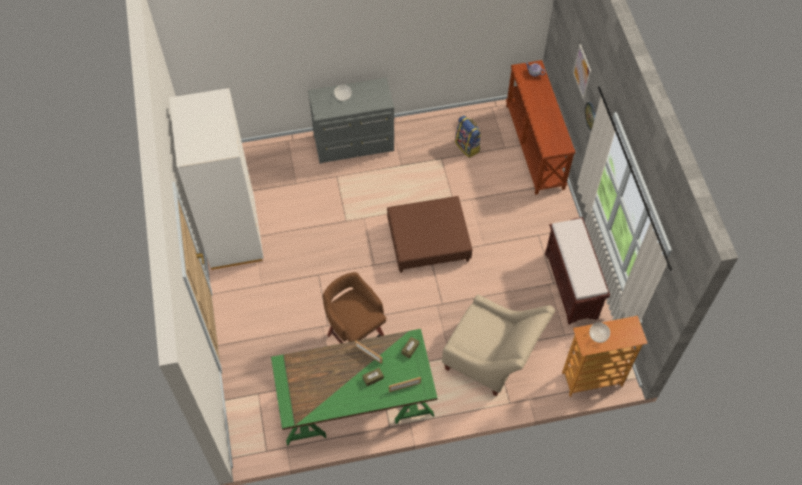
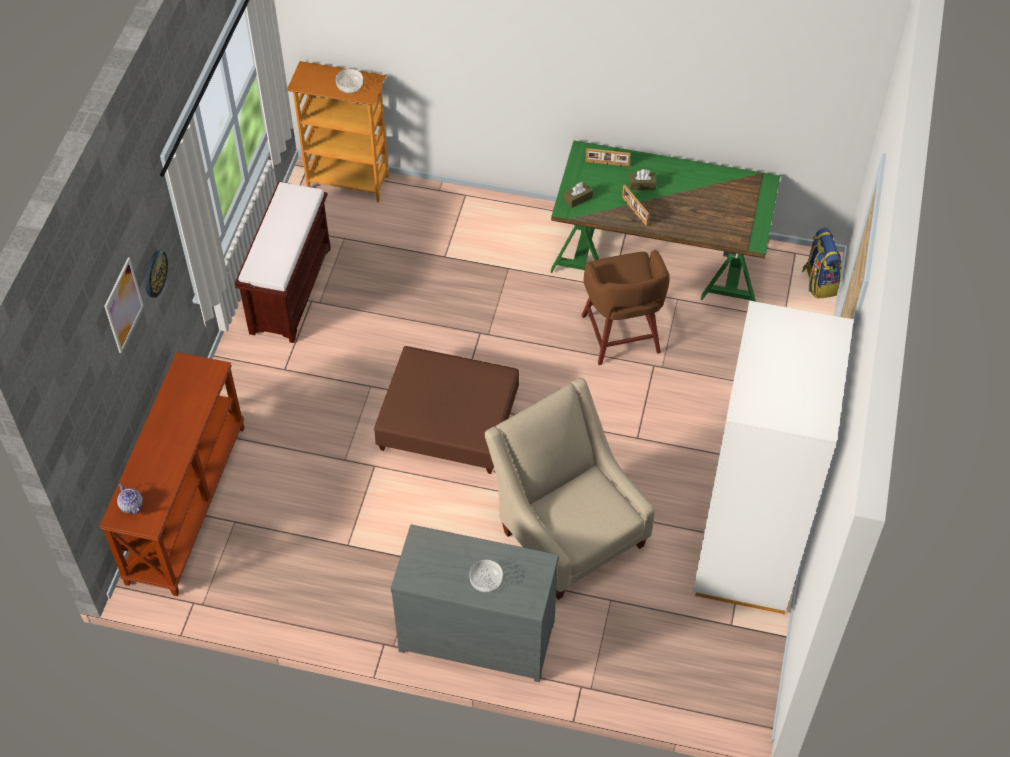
camera: 155 degrees left, 5 degrees down
beige armchair [442,295,555,396] -> beige armchair moved to [485,378,655,600]
backpack [455,115,481,158] -> backpack moved to [802,228,842,299]

